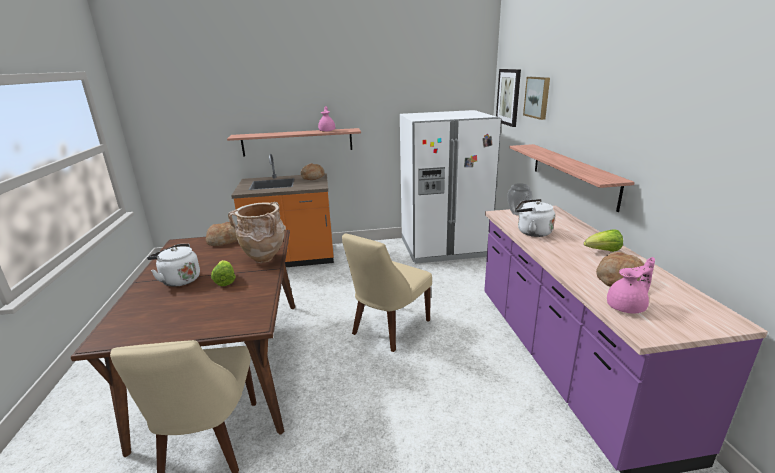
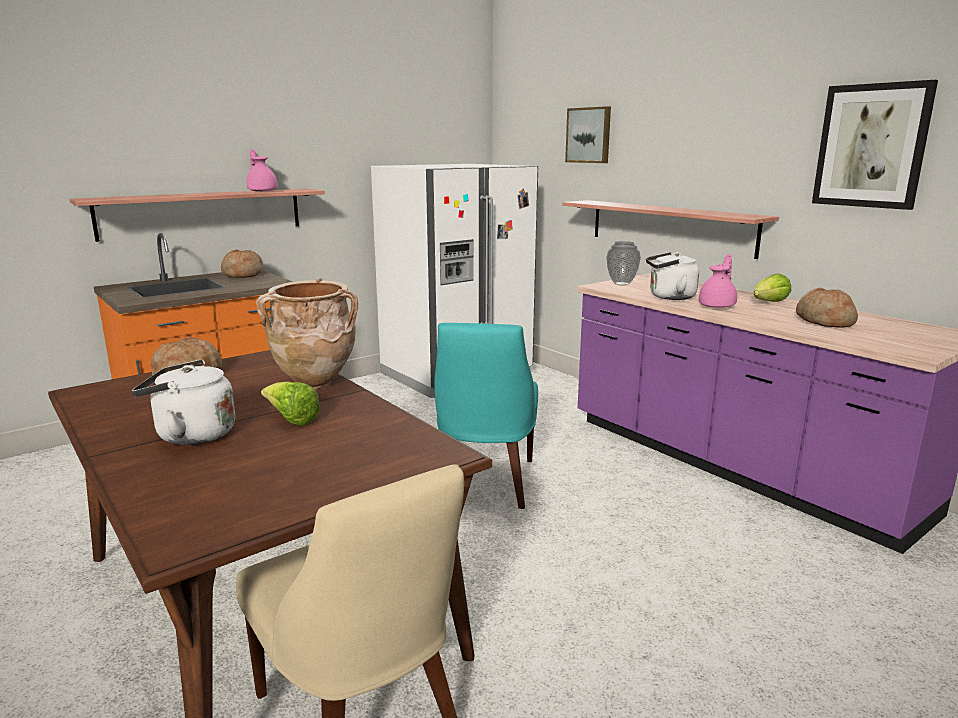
camera: 30 degrees left, 5 degrees down
beige chair [342,234,432,352] -> turquoise chair [434,323,538,509]
picture [496,69,521,127] -> picture moved to [812,80,938,210]
pink teapot [607,257,655,314] -> pink teapot moved to [699,254,737,308]

